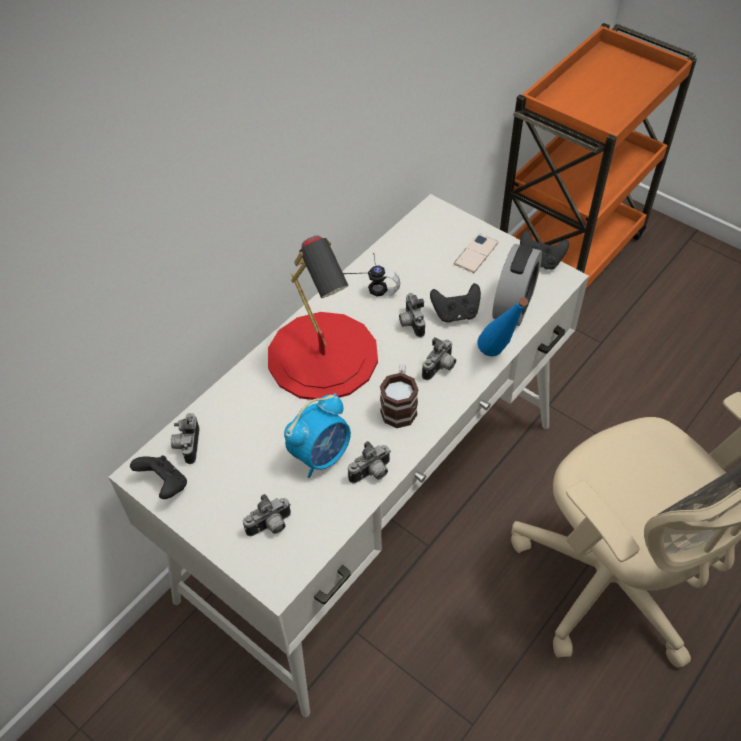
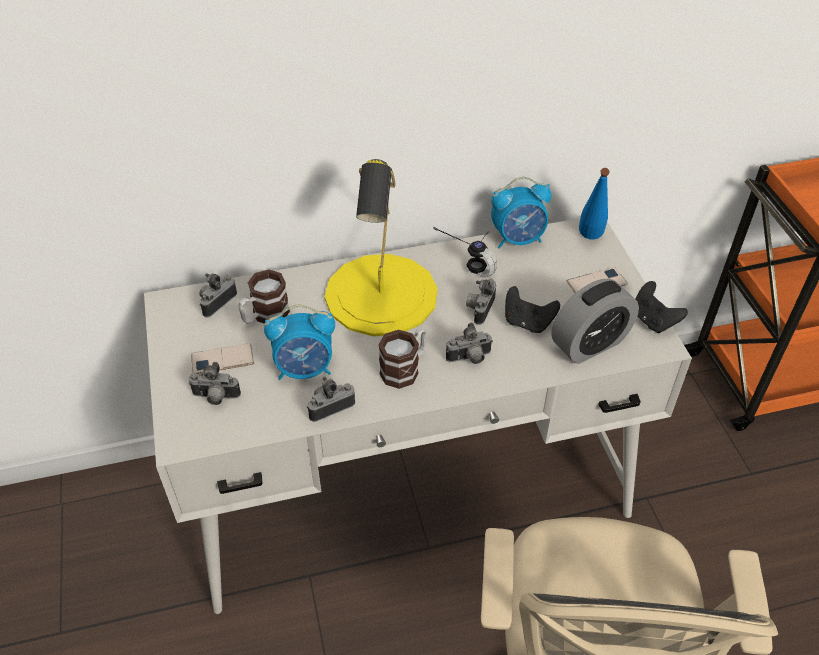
camera: 35 degrees right, 5 degrees down
black game controller [130,455,187,499] -> none
red table lamp [268,236,378,400] -> yellow table lamp [325,159,438,336]
camera [348,441,391,483] -> camera turned 150 degrees clockwise [307,377,355,422]
blue bottle [477,297,528,357] -> blue bottle moved to [579,168,610,239]
none -> phone [191,343,254,374]
none -> mug [238,269,290,324]
none -> alarm clock [491,177,551,249]

